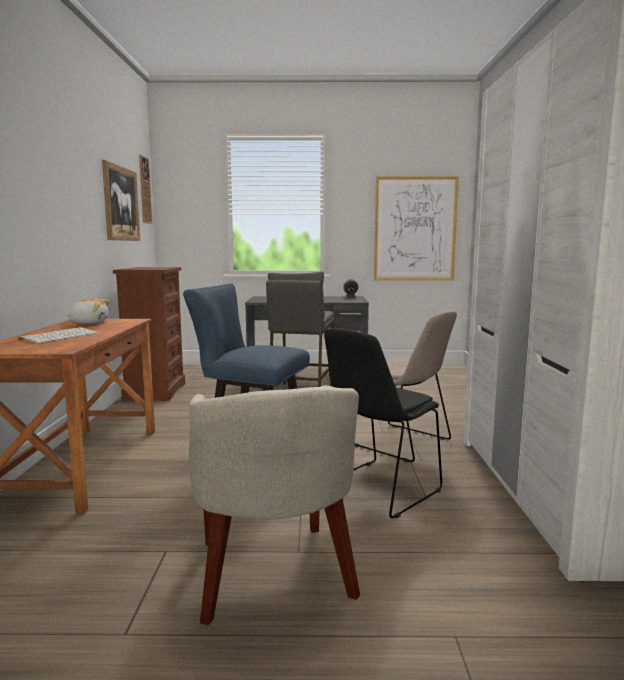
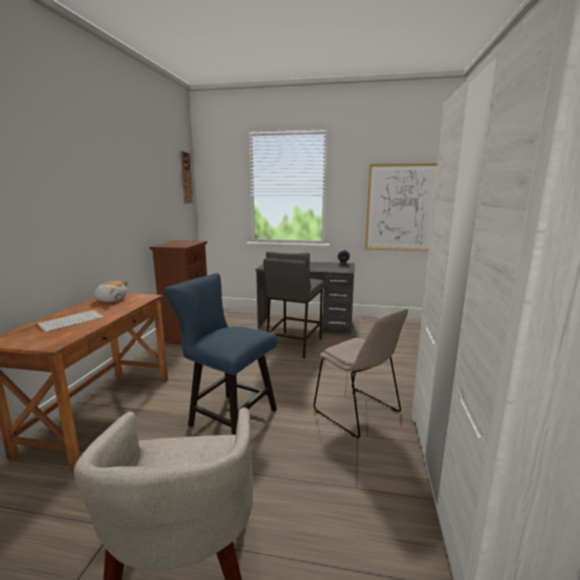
camera: 10 degrees right, 5 degrees up
picture [102,160,140,241] -> none
black chair [324,328,442,518] -> none

